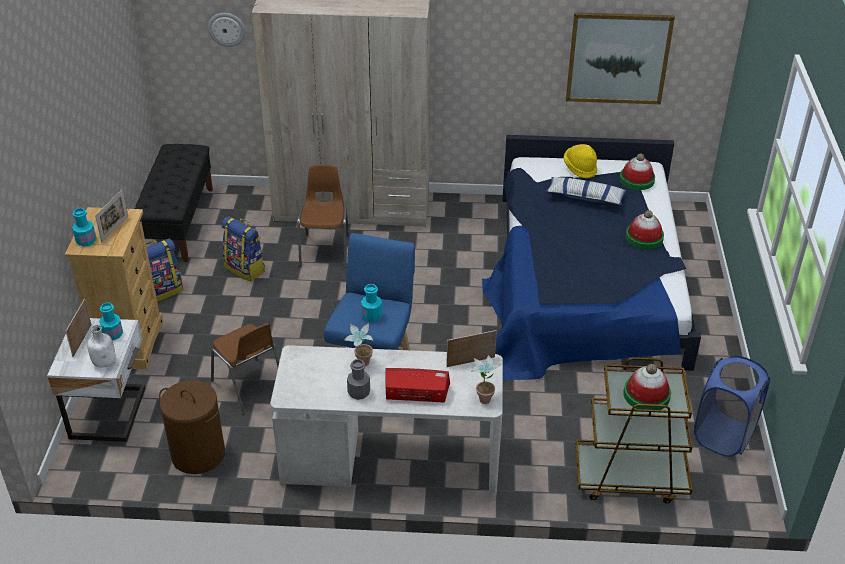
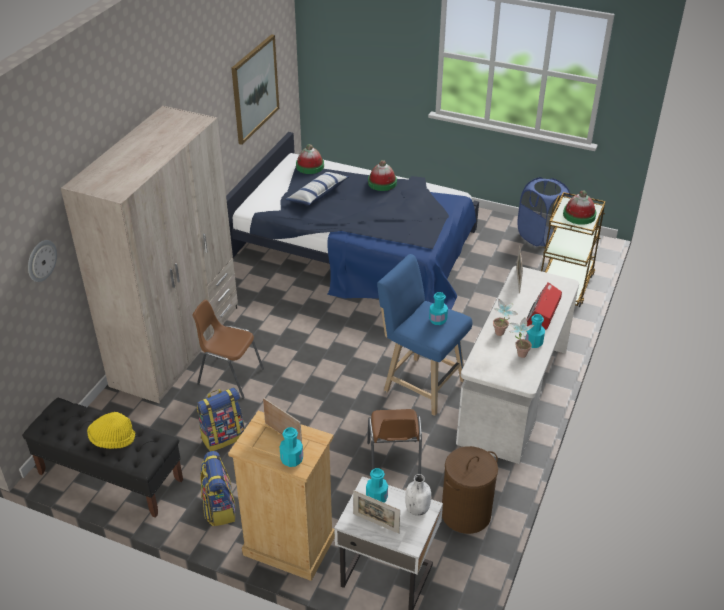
camera: 70 degrees left, 0 degrees up
brown chair [211,323,279,415] -> brown chair turned 105 degrees clockwise [367,409,422,474]
grey bottle [347,359,370,400] -> turquoise bottle [525,314,545,348]
potted plant [471,355,502,404] -> potted plant moved to [509,318,534,358]
yellow hat [564,144,597,178] -> yellow hat moved to [87,412,135,449]

